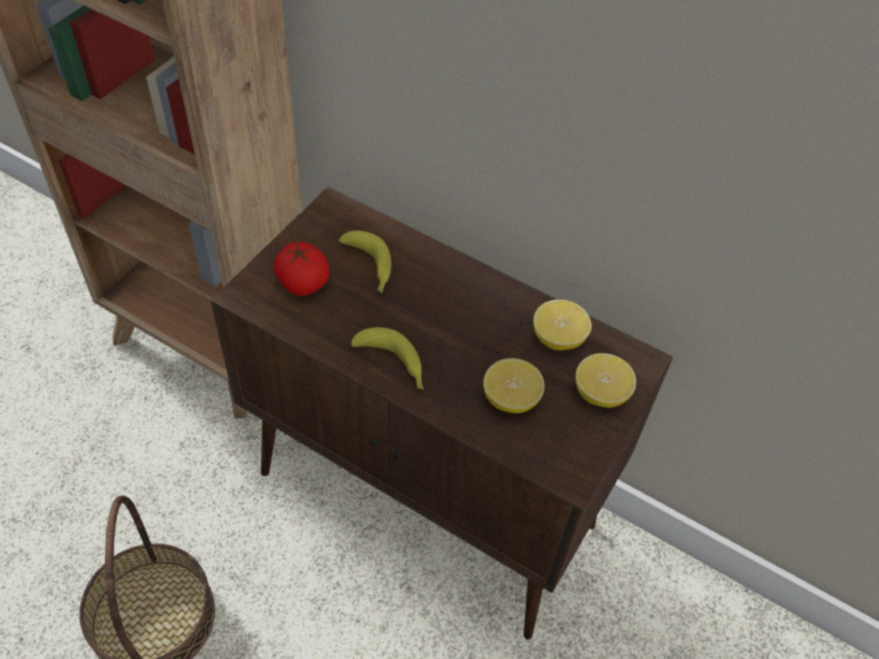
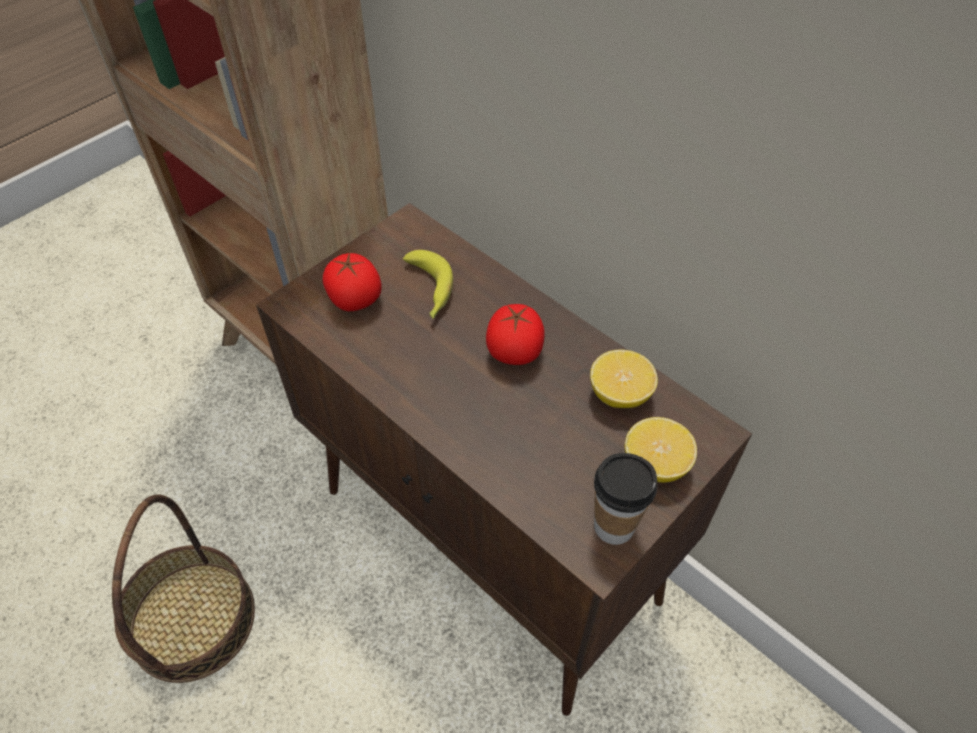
camera: 15 degrees right, 0 degrees up
banana [351,327,424,390] -> none
lemon [483,358,544,413] -> none
none -> tomato [486,304,545,365]
none -> cup [594,453,657,545]

